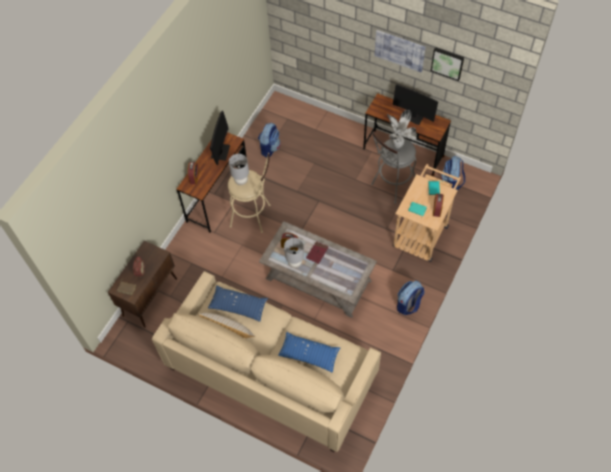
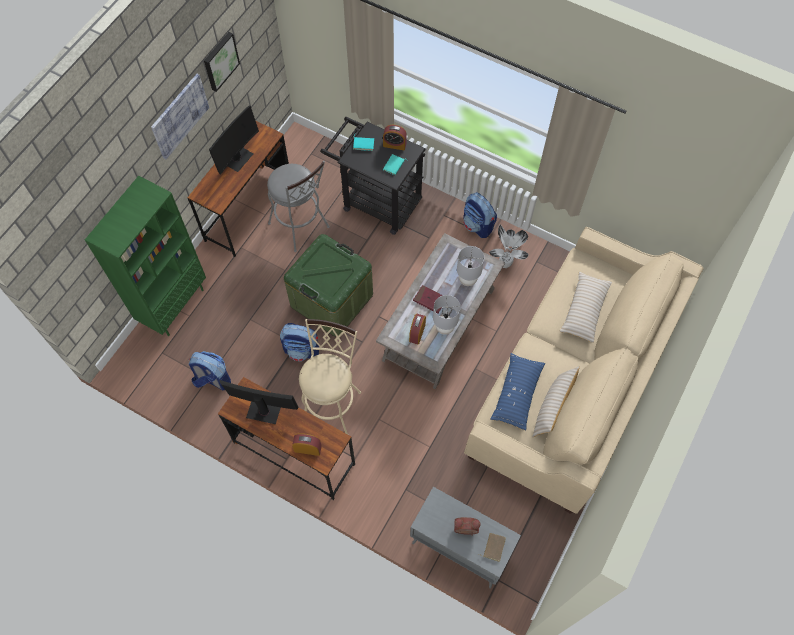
camera: 90 degrees left, 5 degrees up
brown cabinet [108,241,177,327] -> grey cabinet [410,487,521,589]
grey table lamp [229,154,249,185] -> grey table lamp moved to [457,246,484,286]
blue pillow [278,332,340,373] -> beige pillow [559,271,612,343]
potted plant [387,110,416,148] -> potted plant moved to [489,225,529,268]
beige cart [393,164,461,262] -> black cart [320,117,426,235]
backpack [441,156,465,190] -> backpack moved to [280,323,319,361]
none -> green bookcase [85,176,206,336]
none -> green storage box [284,234,373,336]

